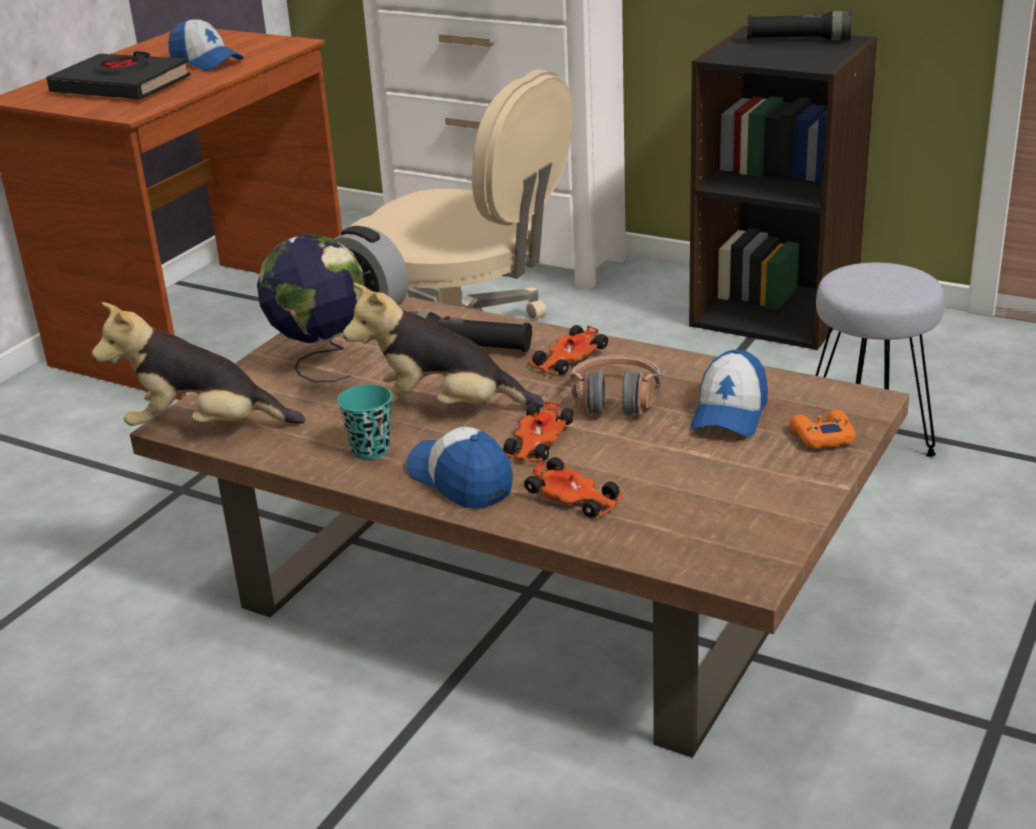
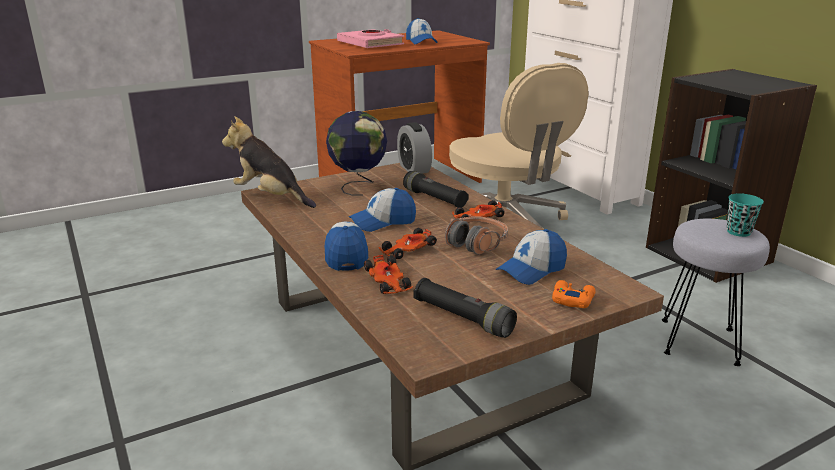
camera: 30 degrees right, 5 degrees down
black book [46,51,191,99] -> pink book [337,29,404,48]
turquoise cup [337,384,392,459] -> turquoise cup moved to [727,193,764,237]
plush toy [343,283,544,407] -> cap [349,188,416,232]
black flashlight [747,11,851,41] -> black flashlight moved to [413,278,517,338]

